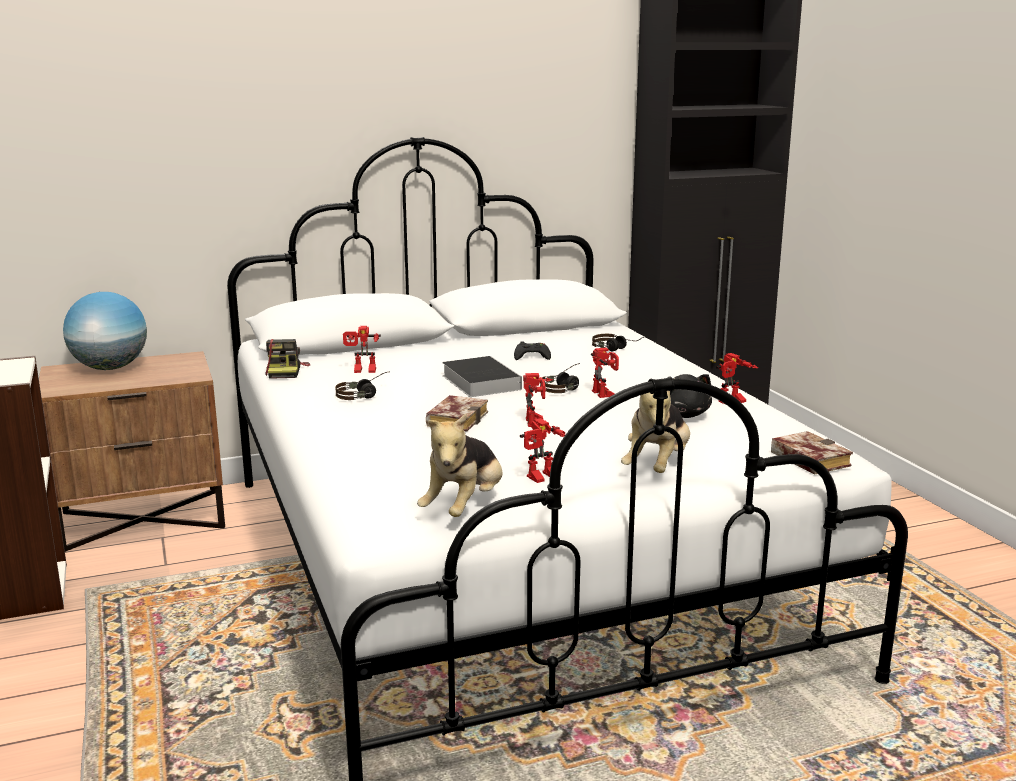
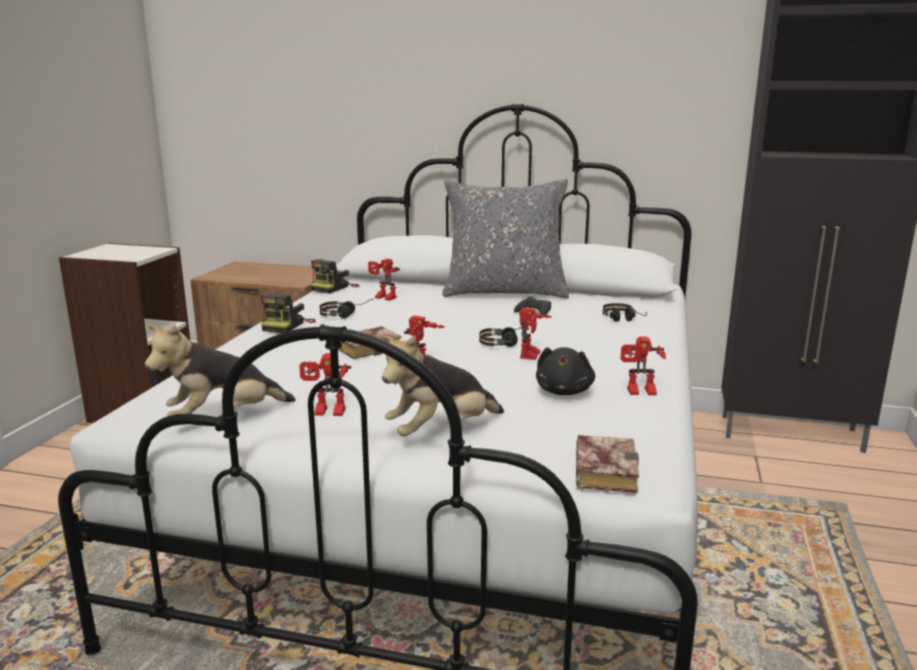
camera: 35 degrees right, 0 degrees up
globe [63,292,147,370] -> none
book [442,356,522,397] -> none
none -> camera [261,293,316,333]
none -> grey pillow [443,179,569,298]

